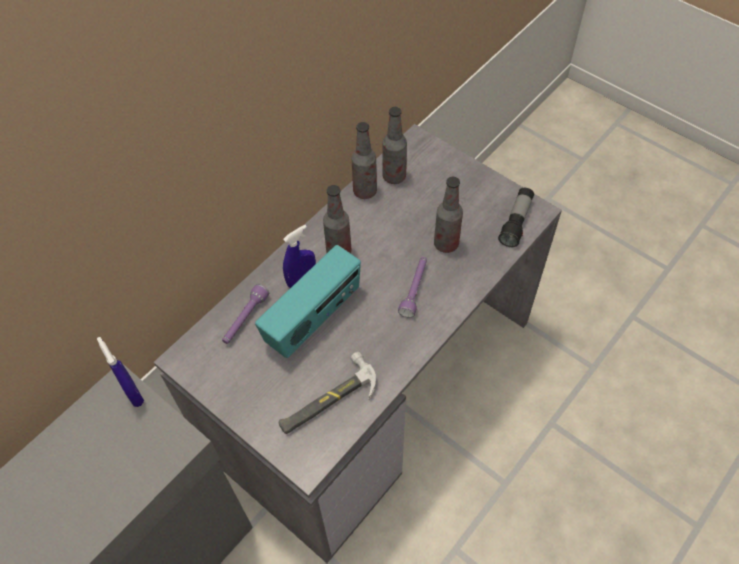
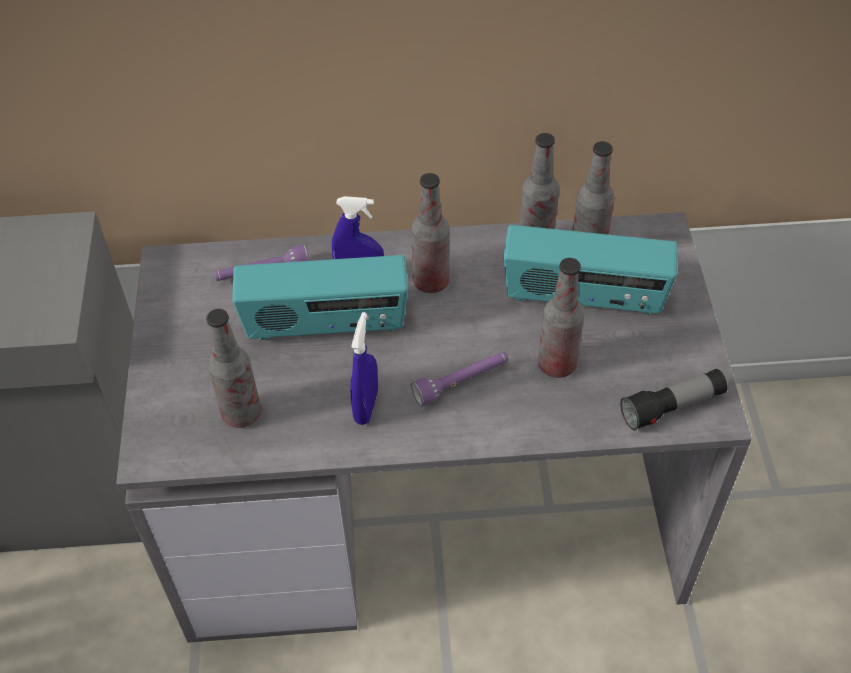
camera: 45 degrees right, 5 degrees down
blue spray bottle [97,337,144,407] -> blue spray bottle moved to [351,312,378,425]
hammer [278,352,376,434] -> bottle [206,309,261,428]
none -> radio [504,225,678,315]

